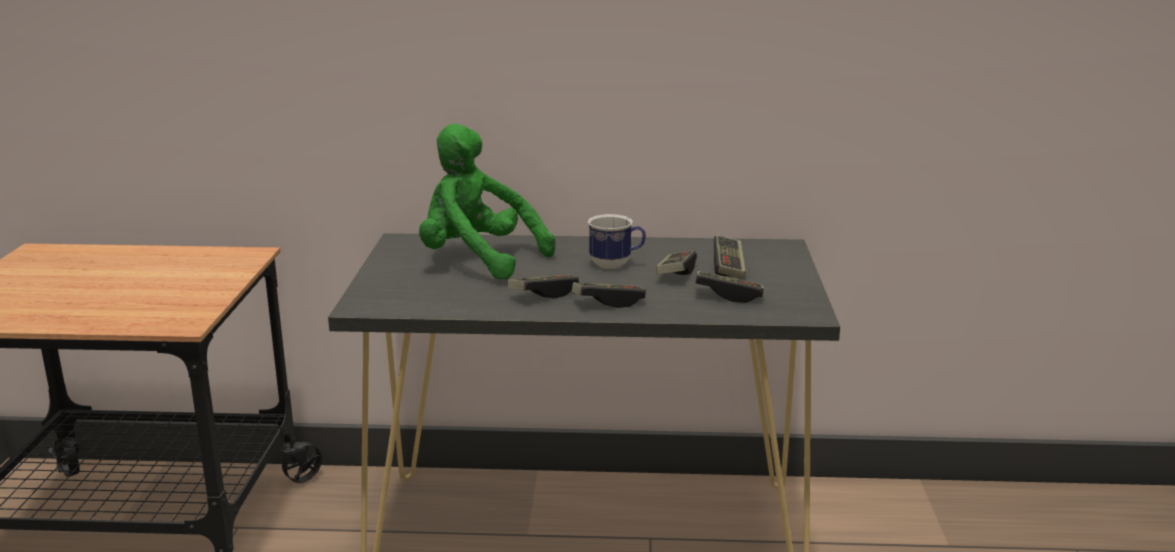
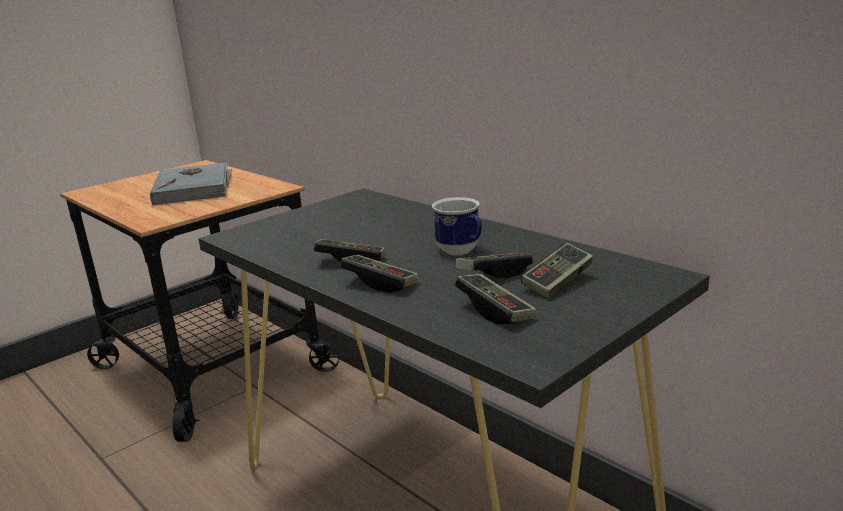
camera: 45 degrees right, 0 degrees up
green plush toy [419,124,556,280] -> none
none -> grey book [150,163,232,205]

